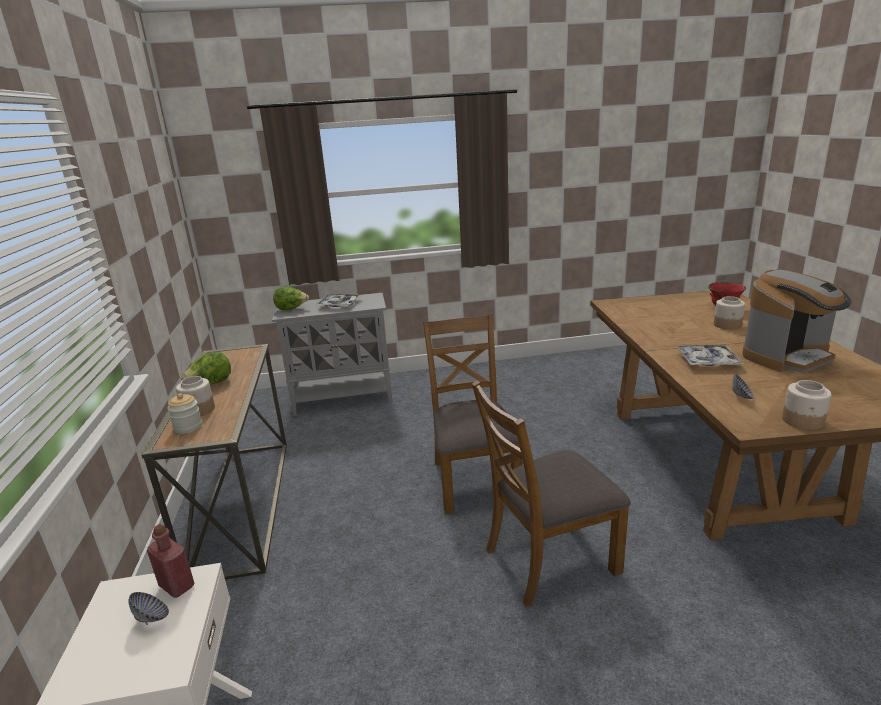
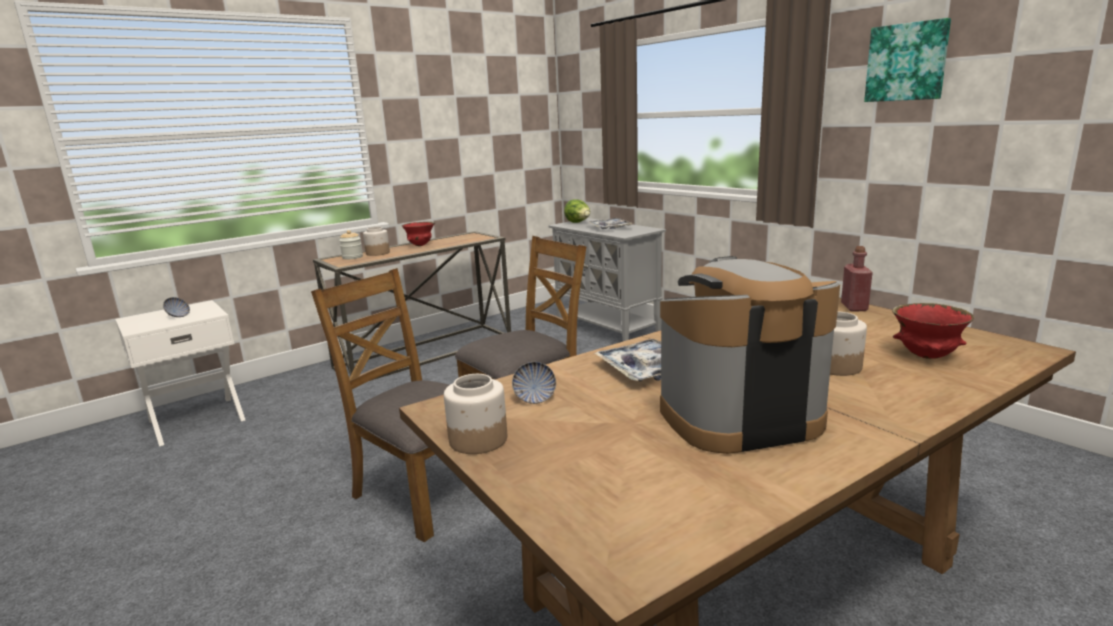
camera: 60 degrees right, 5 degrees down
red bottle [147,524,194,598] -> red bottle moved to [841,246,873,311]
lettuce [182,352,231,384] -> red bowl [402,222,435,246]
coffee machine [742,270,851,373] -> coffee machine turned 135 degrees clockwise [660,256,840,454]
none -> picture [864,18,951,102]

